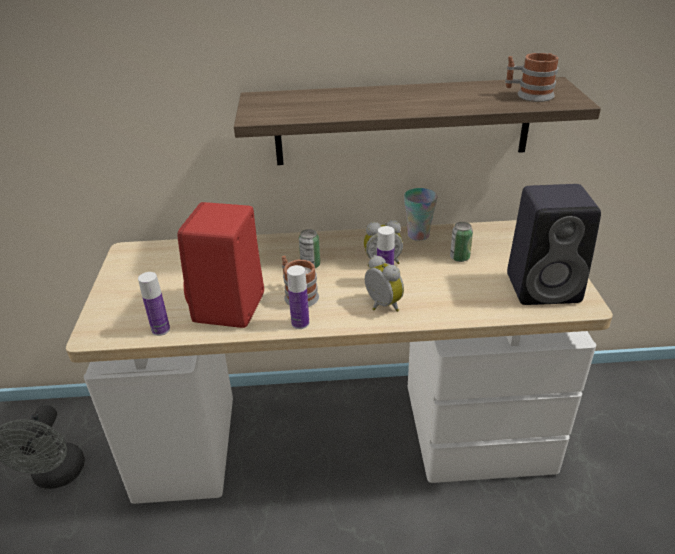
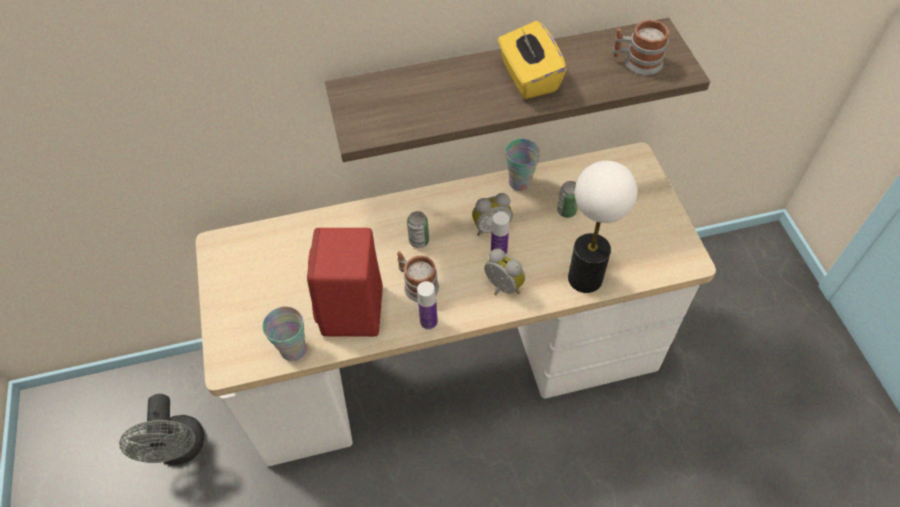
camera: 10 degrees left, 20 degrees up
bottle [138,272,170,336] -> cup [262,306,307,361]
black speaker [507,184,601,305] -> none
none -> yellow tissue box [498,21,567,99]
none -> table lamp [568,161,638,293]

